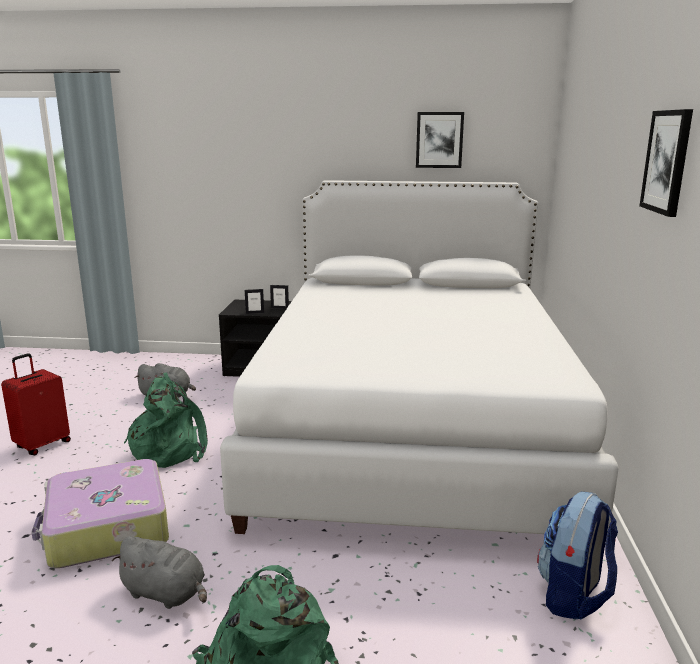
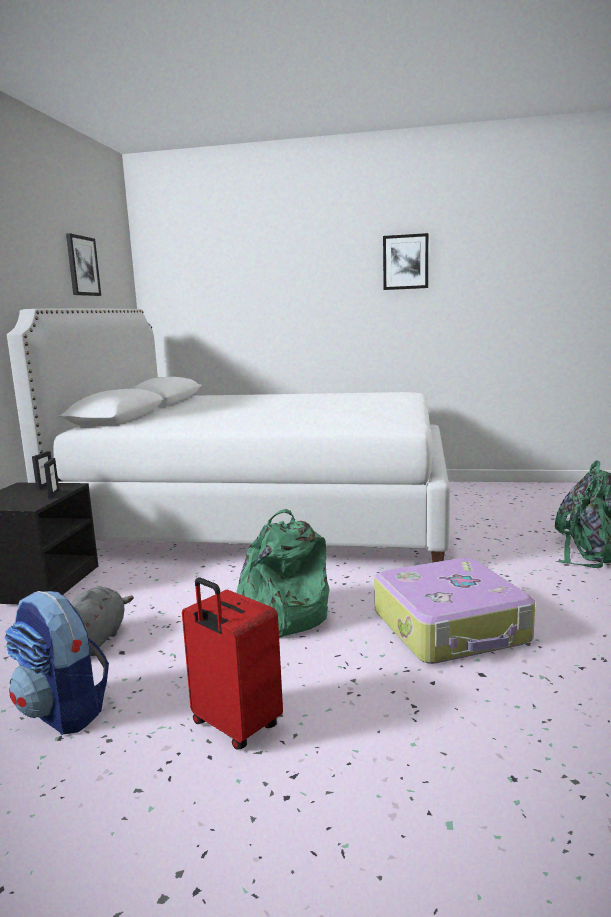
camera: 85 degrees left, 5 degrees down
grey plush toy [112,536,207,609] -> none
backpack [537,491,618,619] -> backpack moved to [5,591,109,735]

